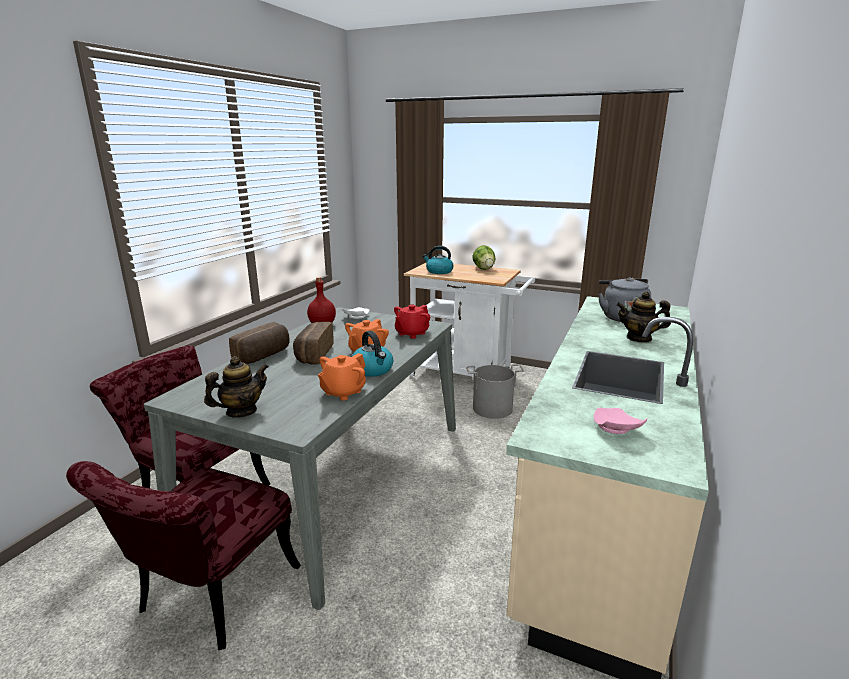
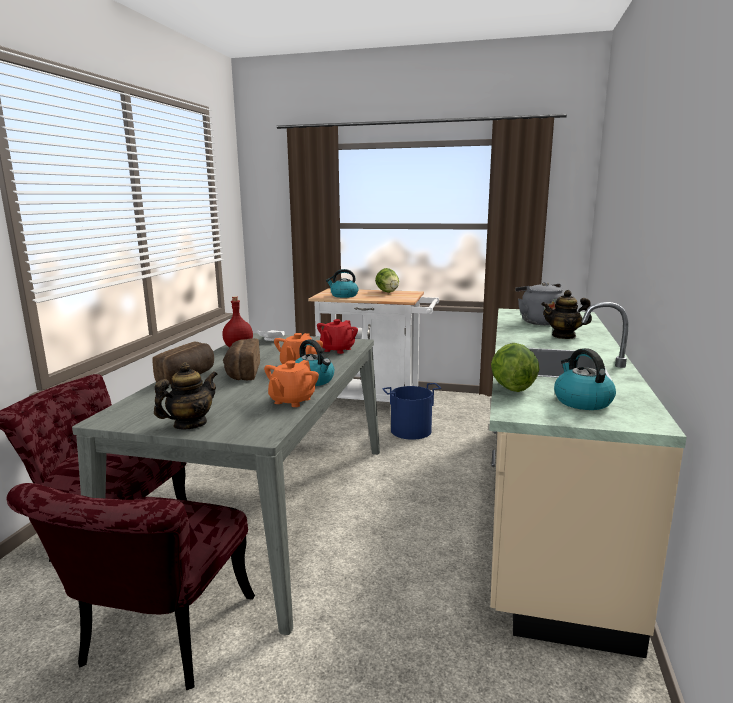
camera: 10 degrees left, 5 degrees down
grey bucket [466,364,524,419] -> blue bucket [383,383,441,440]
pink plate [594,408,647,434] -> kettle [554,348,616,410]
none -> lettuce [491,343,540,392]

